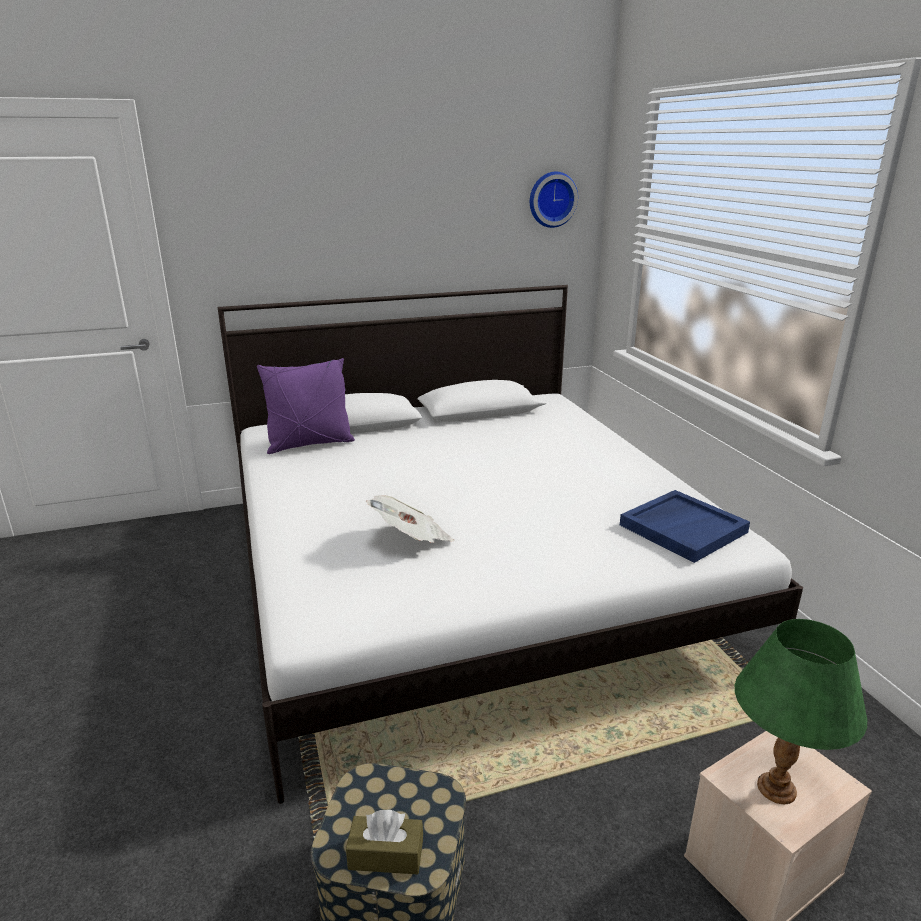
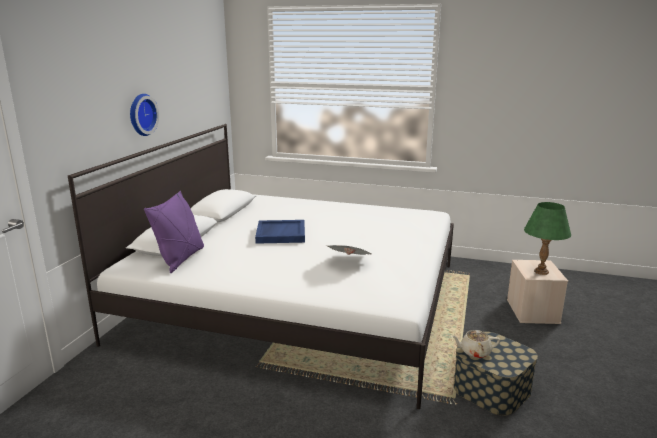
camera: 55 degrees left, 5 degrees down
brown tissue box [346,810,423,874] -> none
wall clock [530,172,578,228] -> wall clock moved to [130,94,159,136]
blue tray [620,490,750,563] -> blue tray moved to [255,220,305,244]
none -> beige teapot [452,330,500,358]

